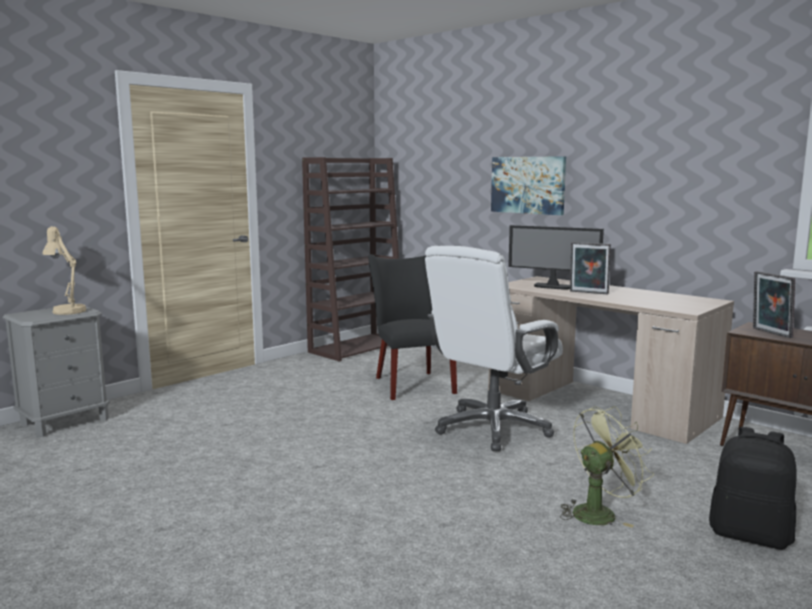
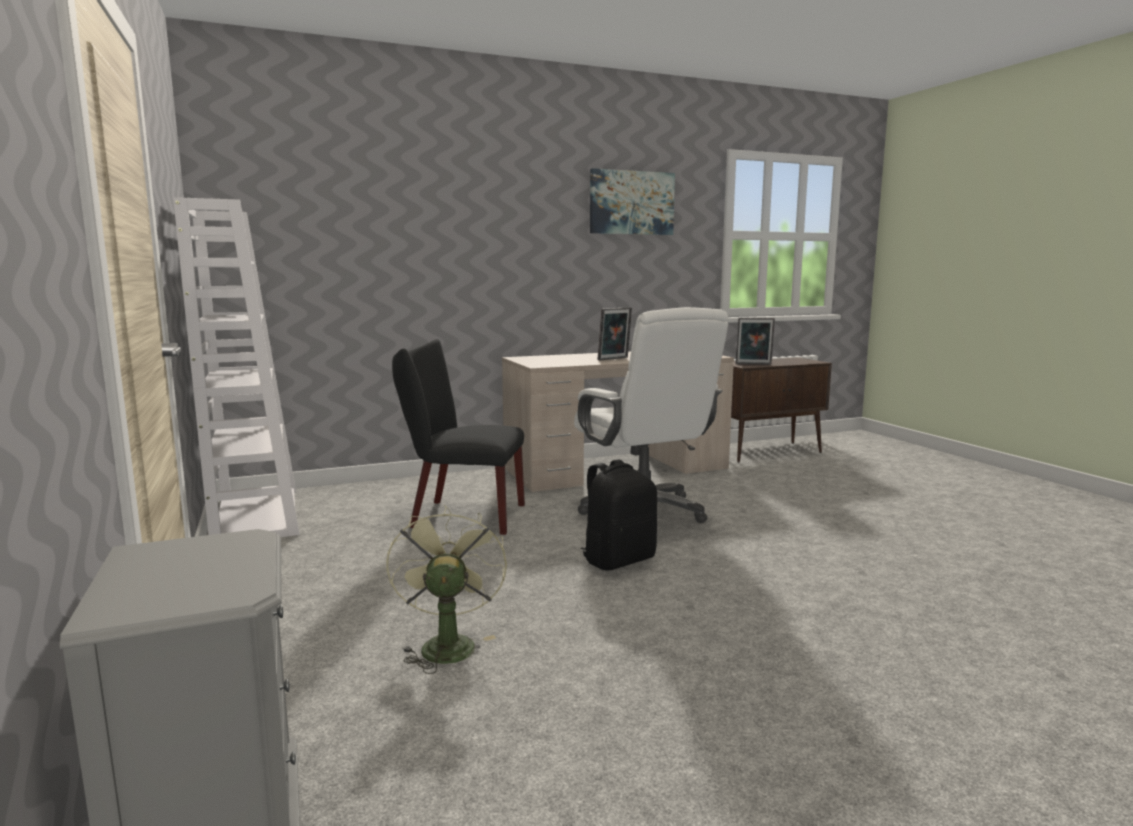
camera: 65 degrees left, 0 degrees up
beige table lamp [42,226,86,315] -> none
brown bookcase [302,157,399,362] -> white bookcase [173,197,300,537]
picture [491,156,566,215] -> picture moved to [590,168,675,235]
monitor [508,225,604,289] -> none
green fan [560,406,654,528] -> green fan moved to [386,504,507,674]
black backpack [709,427,797,550] -> black backpack moved to [581,459,657,571]

